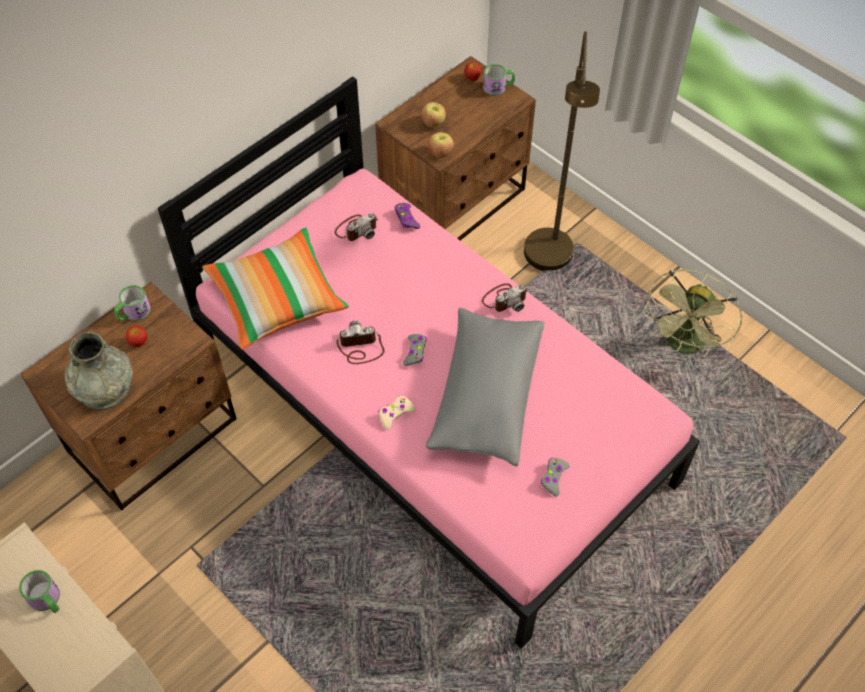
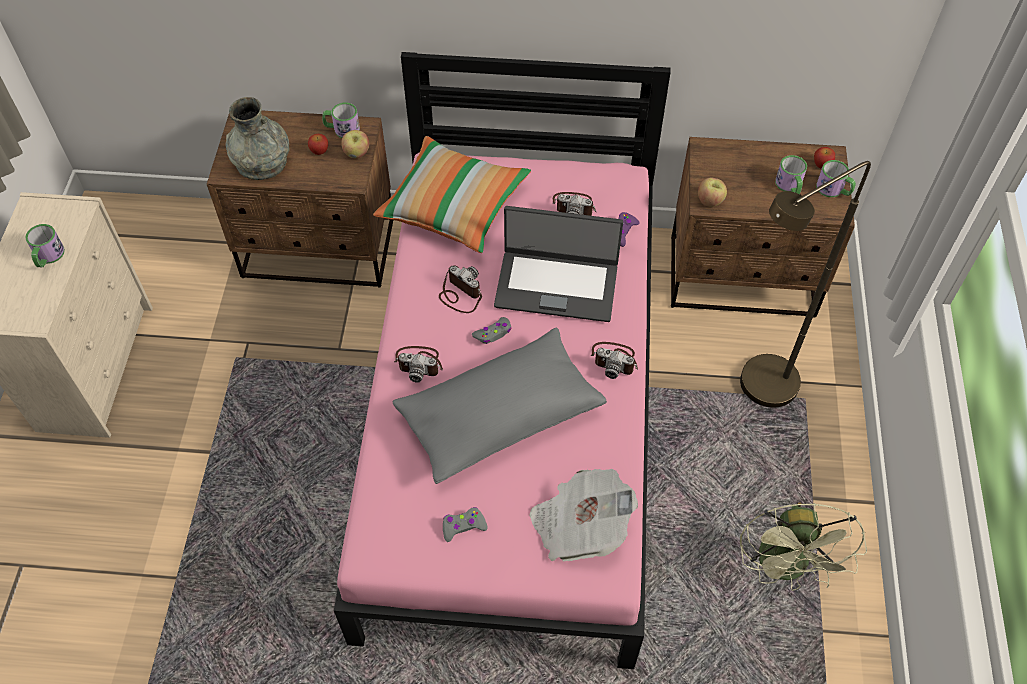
camera: 50 degrees right, 0 degrees up
beige game controller [378,395,416,430] -> camera [394,346,443,383]
apple [421,102,446,128] -> apple moved to [341,130,369,158]
green fan [643,270,743,357] -> green fan turned 75 degrees counterclockwise [740,502,867,591]
none -> laptop [494,206,623,322]
none -> newspaper [529,469,638,561]
none -> mug [775,155,807,194]

